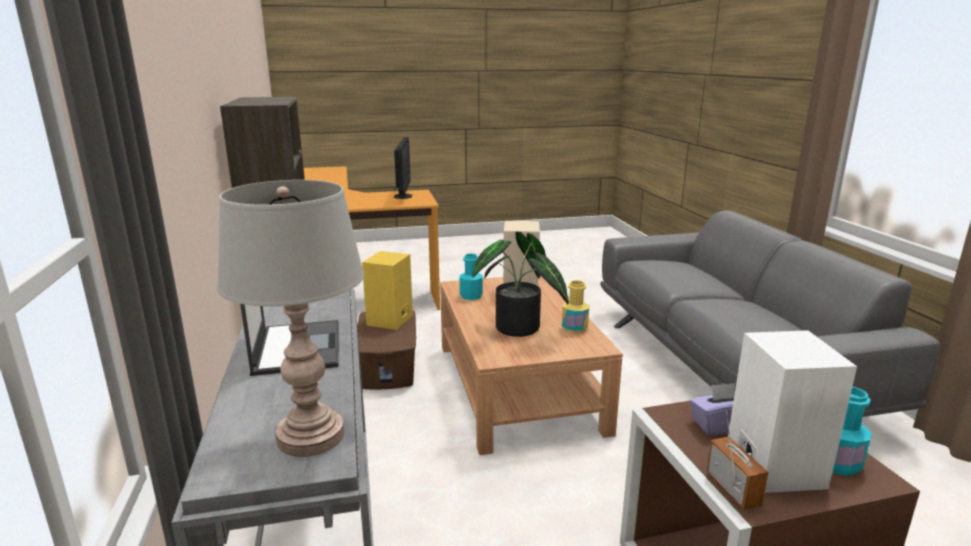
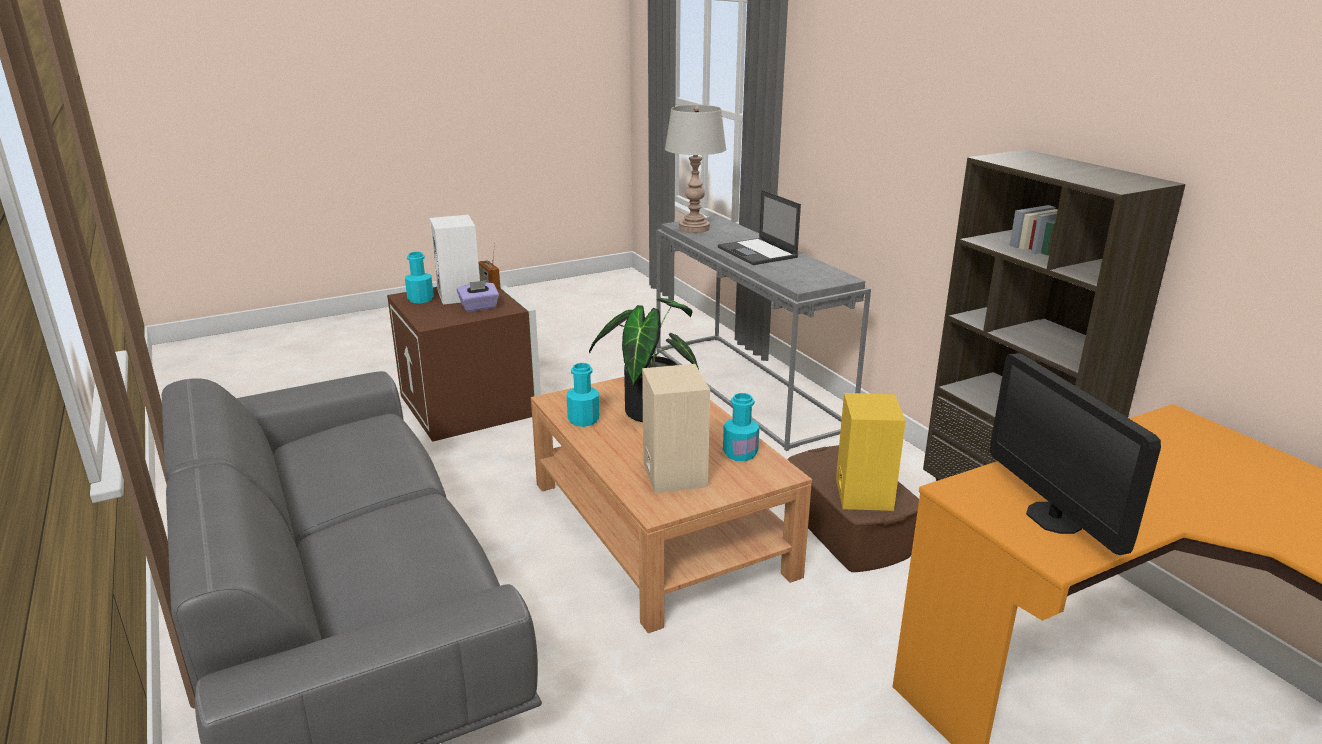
camera: 165 degrees right, 5 degrees up
yellow bottle [562,280,589,333] -> turquoise bottle [567,363,599,427]

